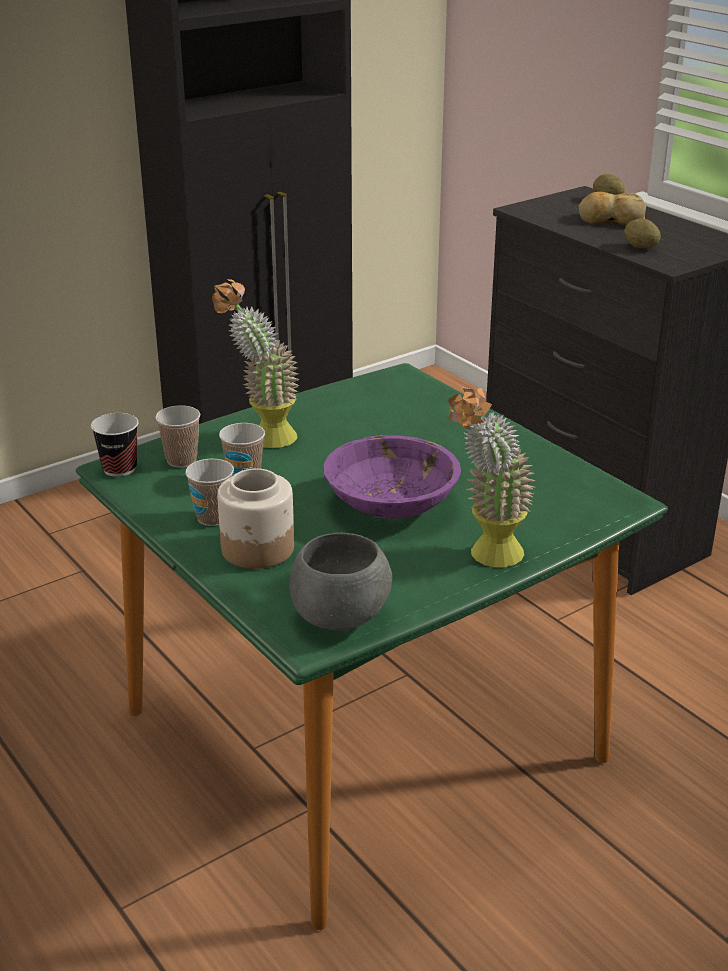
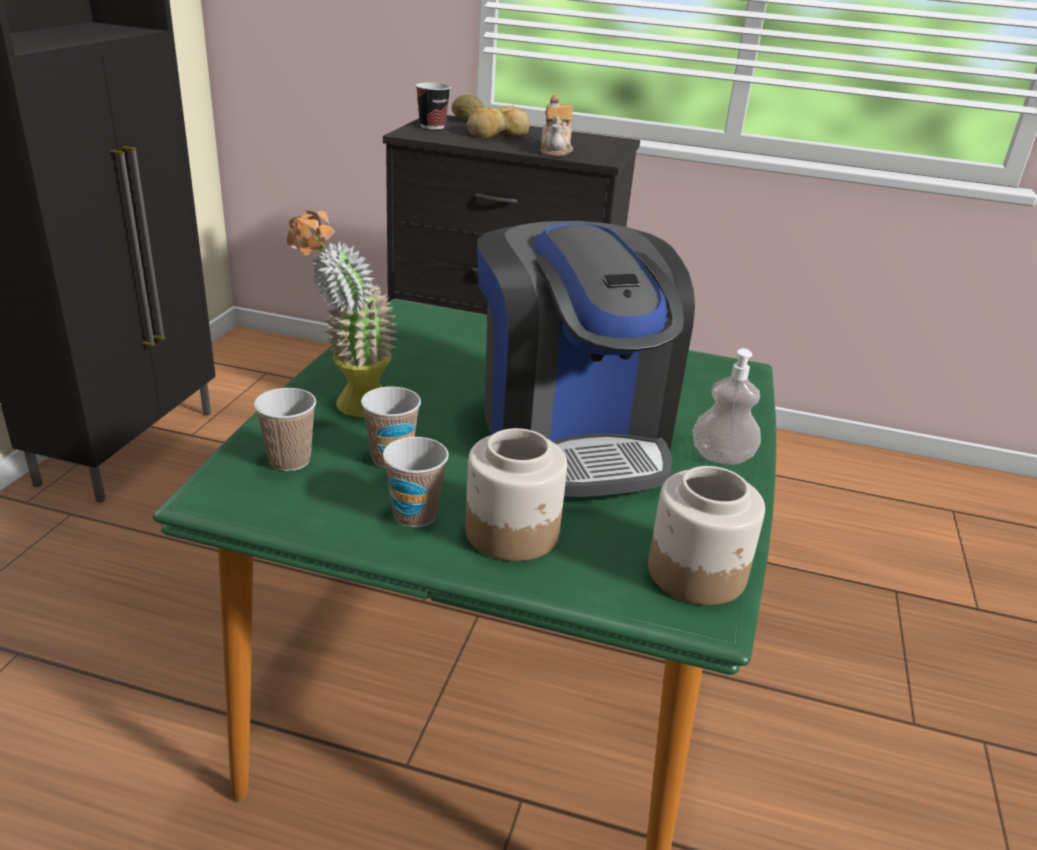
camera: 40 degrees left, 0 degrees up
cup [91,413,138,477] -> cup moved to [415,83,451,129]
grey bowl [289,533,392,631] -> jar [648,466,765,605]
purple bowl [324,435,461,519] -> coffee machine [477,221,695,497]
potted plant [448,387,536,567] -> soap dispenser [692,348,761,465]
potato [624,218,661,248] -> teapot [541,95,573,157]

